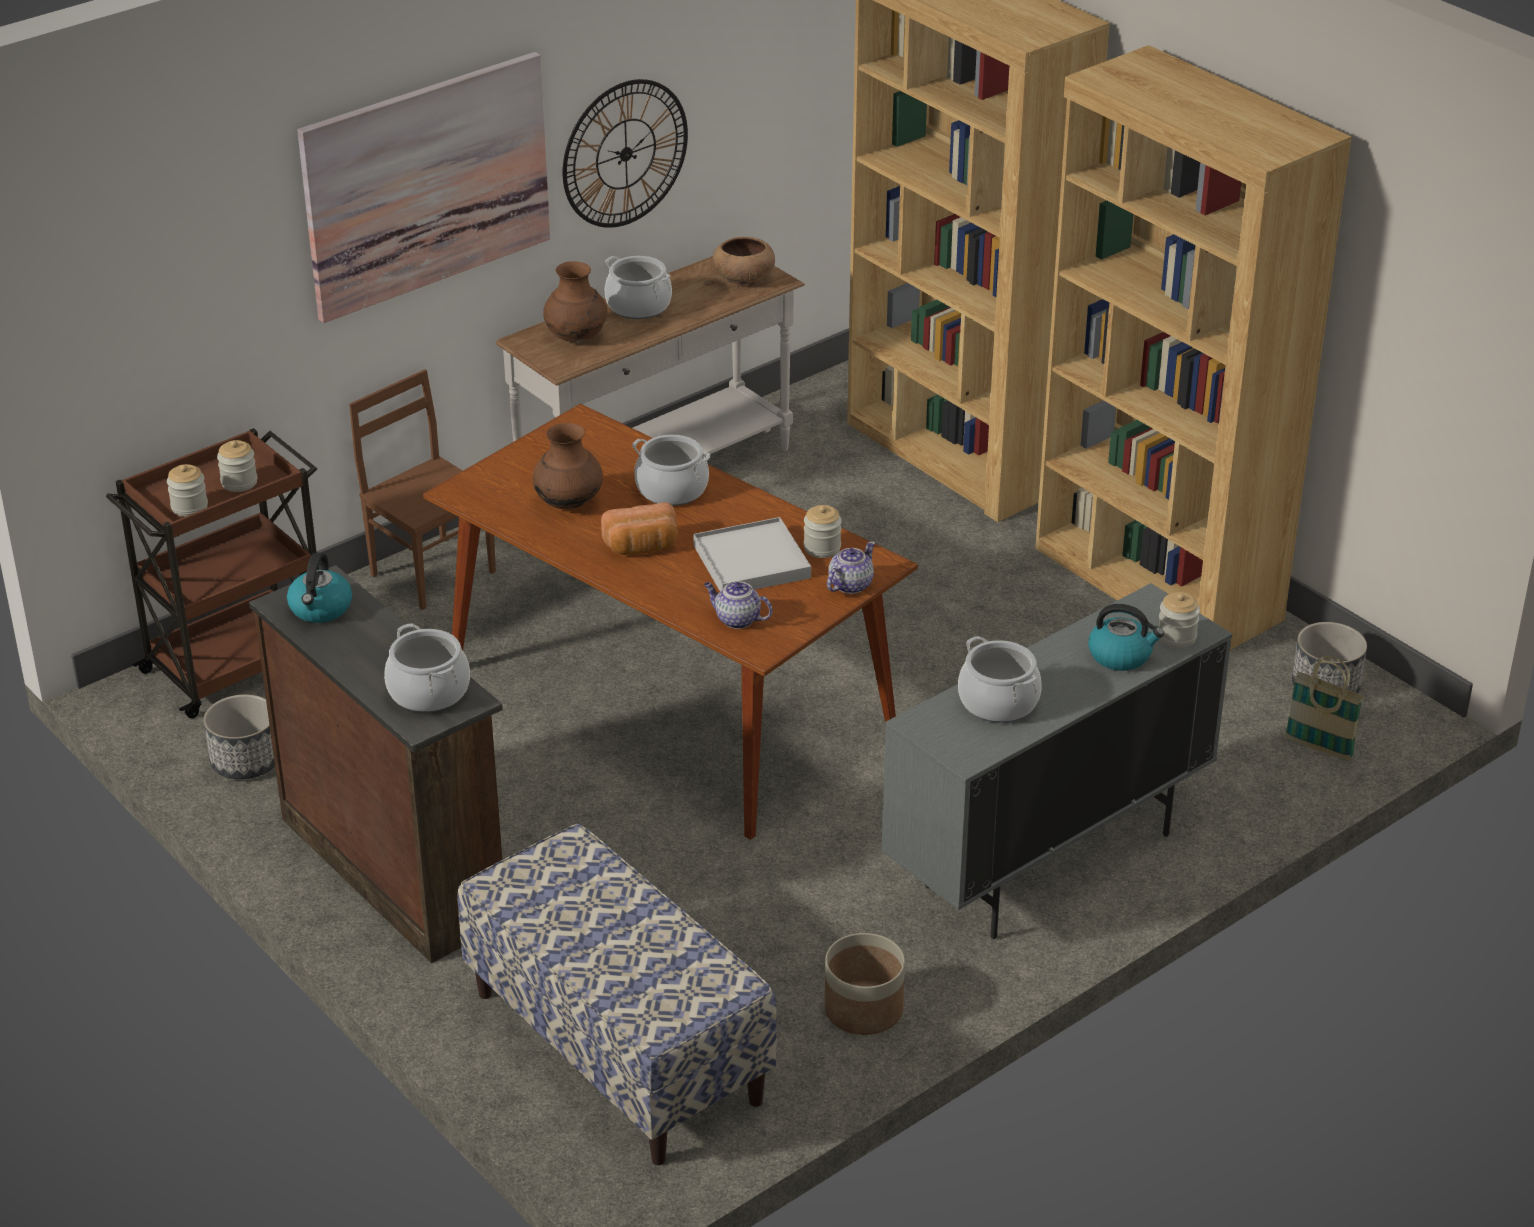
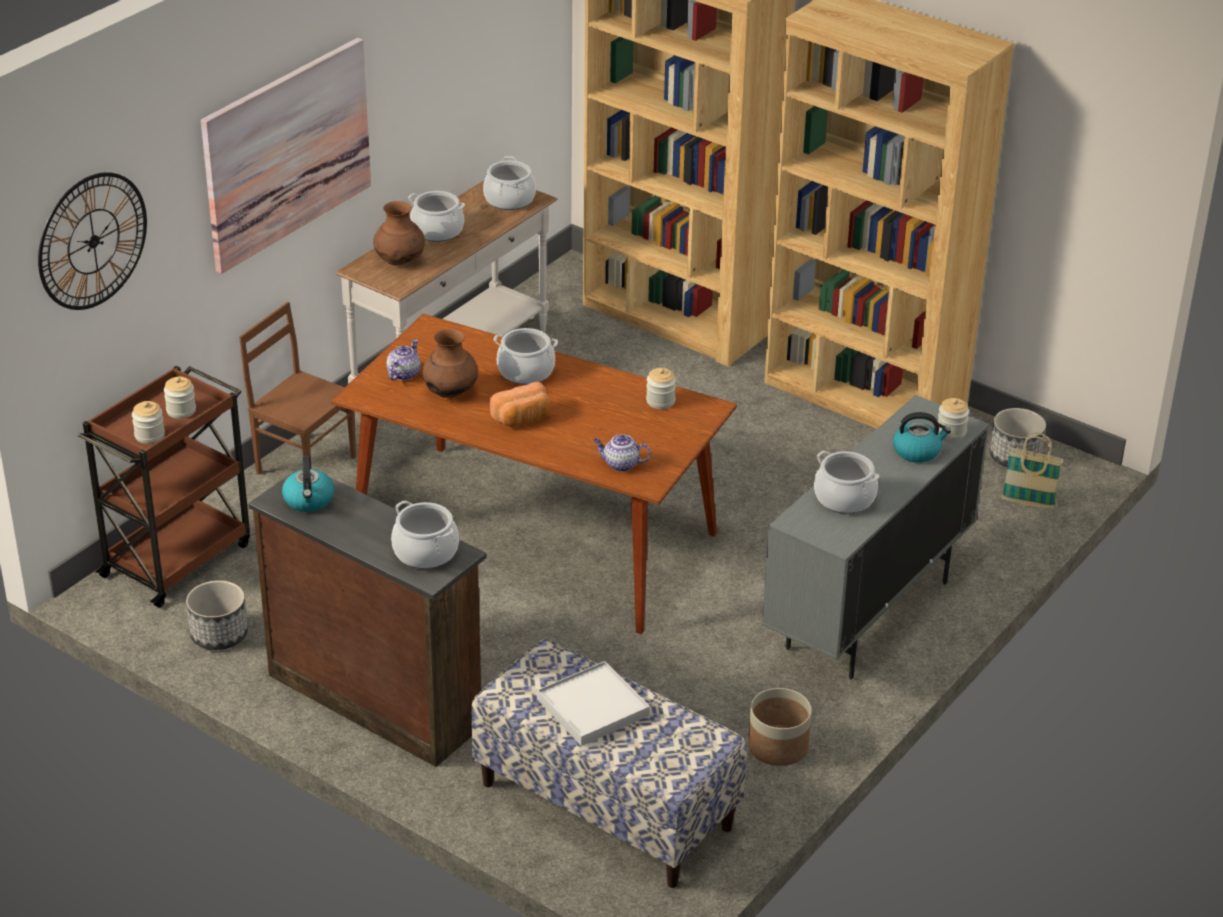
camera: 15 degrees left, 0 degrees up
wall clock [563,79,688,228] -> wall clock moved to [38,172,147,310]
white tray [693,517,811,591] -> white tray moved to [537,661,650,746]
brown bowl [713,237,775,287] -> cooking pot [483,156,536,210]
teapot [827,541,875,594] -> teapot moved to [387,340,421,380]

